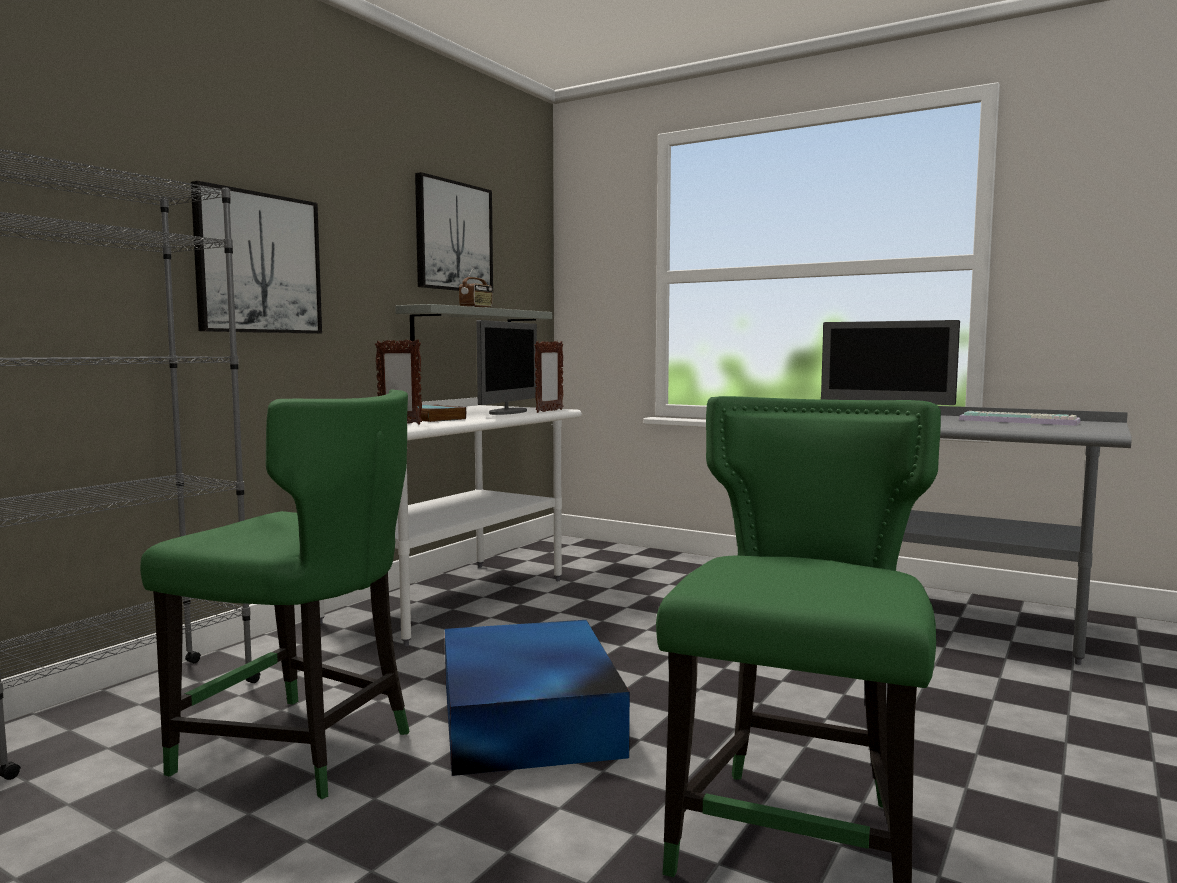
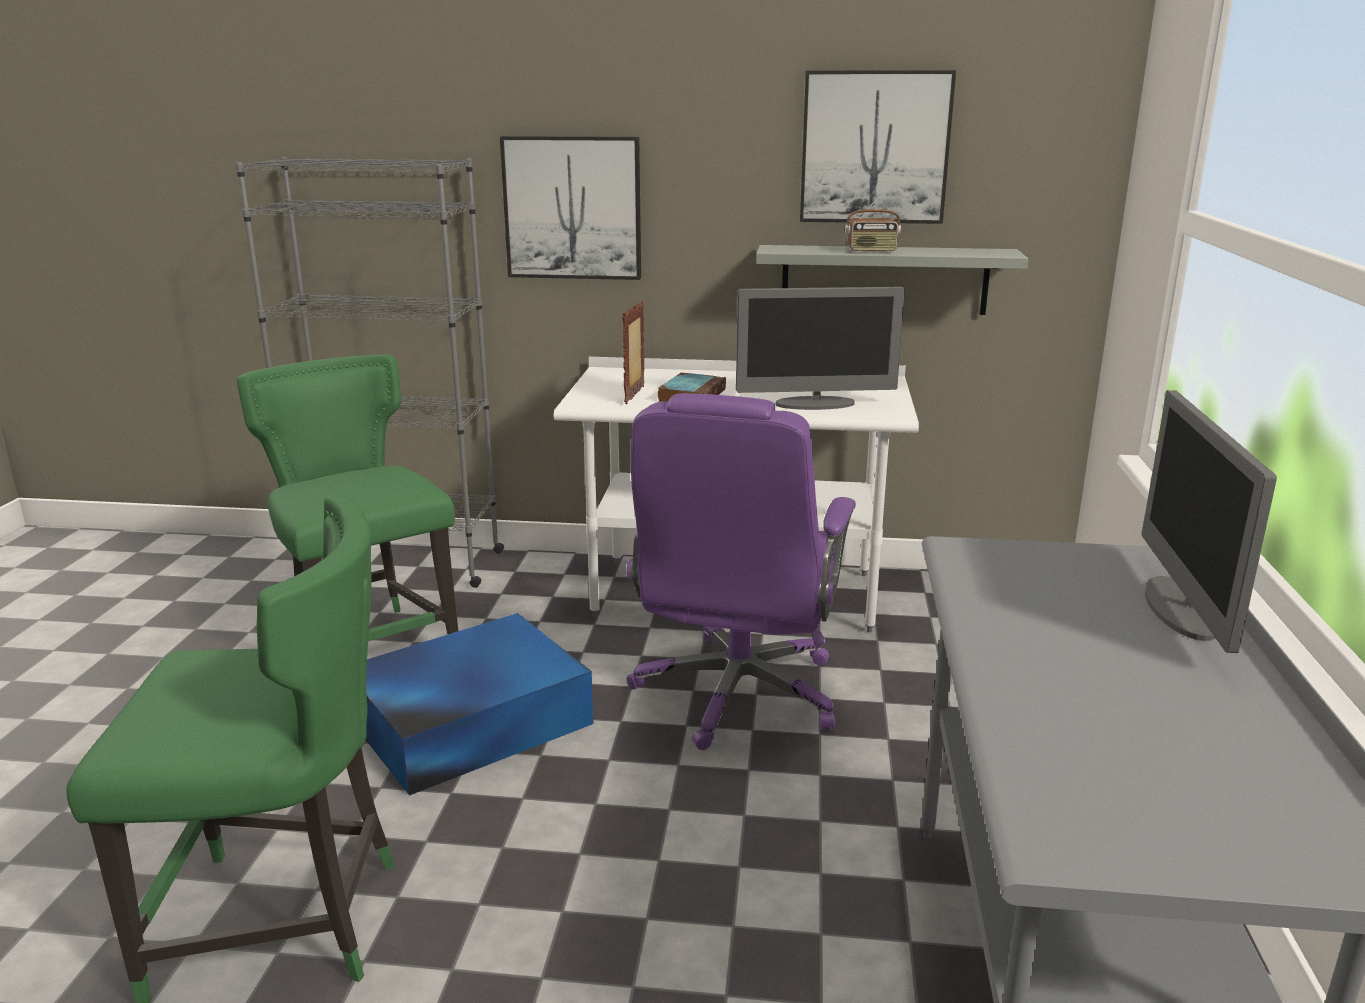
camera: 65 degrees right, 15 degrees up
green chair [140,389,409,800] -> green chair turned 150 degrees clockwise [237,354,458,641]
picture frame [535,341,563,413] -> none
keyboard [959,411,1081,426] -> none
none -> purple office chair [626,393,856,750]

